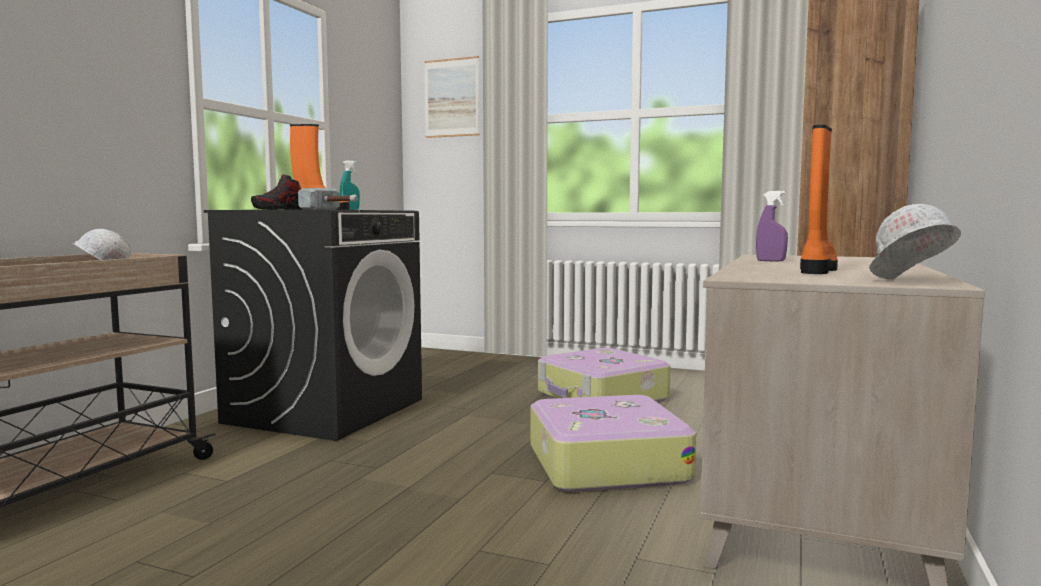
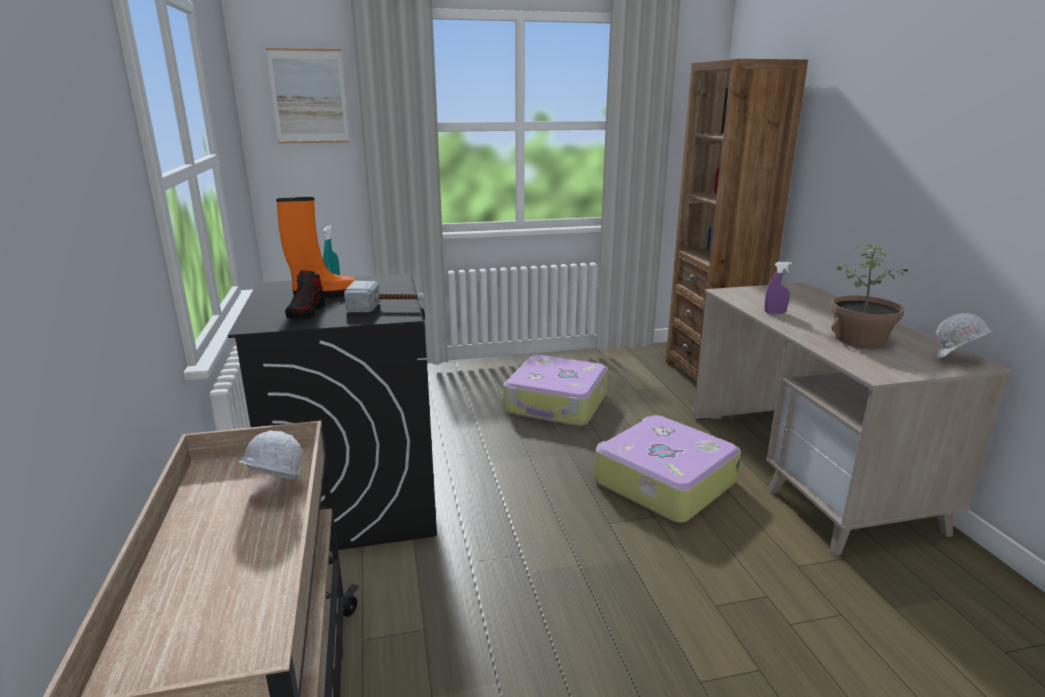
camera: 35 degrees left, 15 degrees up
orange boot [800,125,838,274] -> potted plant [831,244,908,348]

